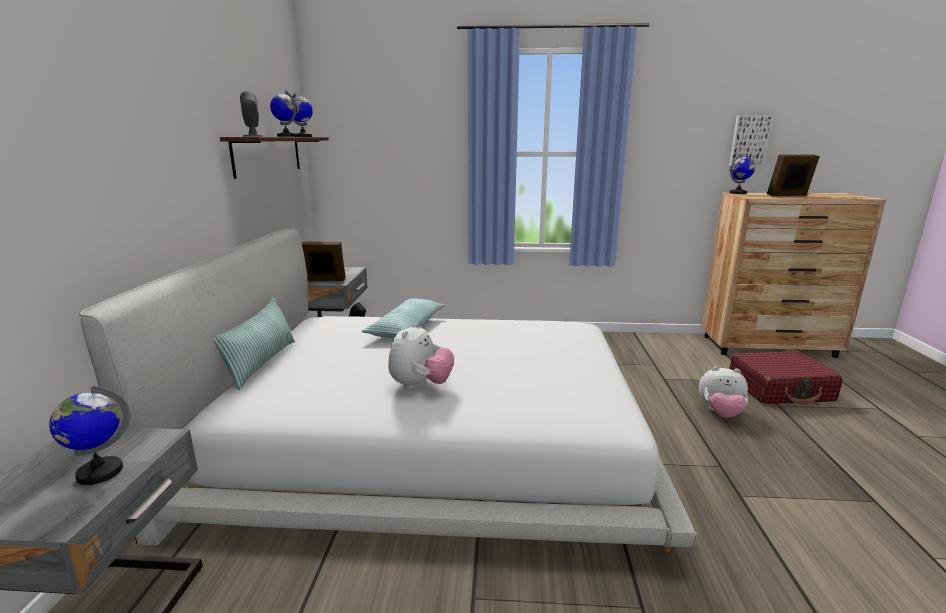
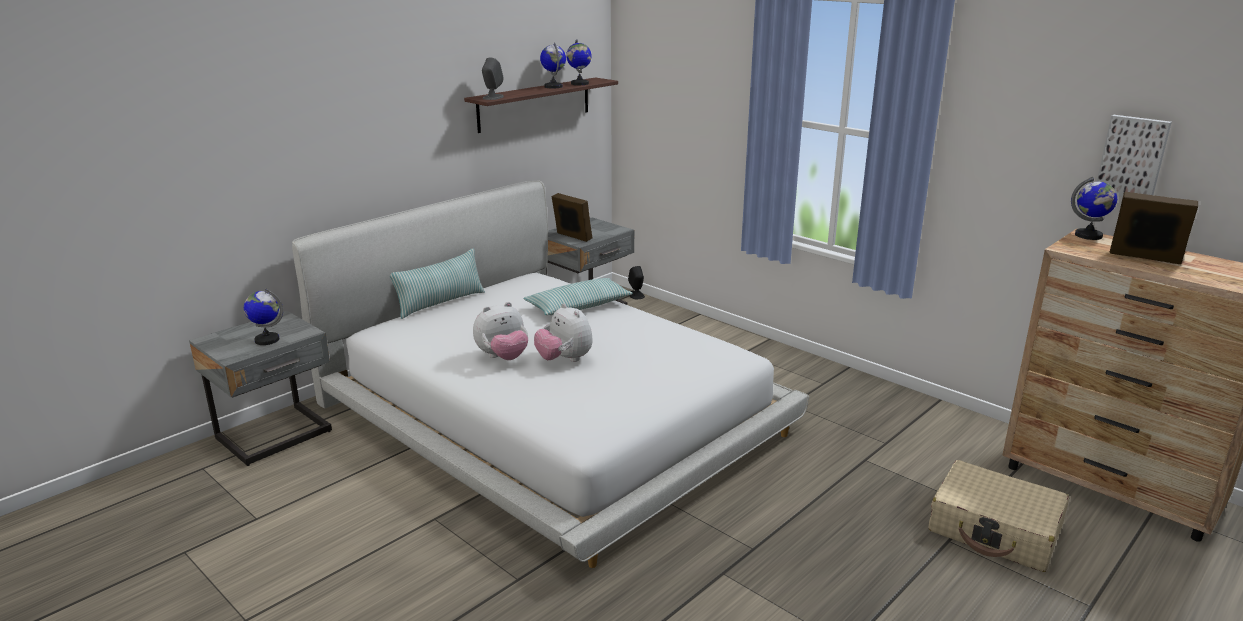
camera: 40 degrees right, 5 degrees up
plush toy [699,367,748,418] -> plush toy moved to [534,303,593,362]
red suitcase [729,351,843,405] -> beige suitcase [929,460,1069,572]

